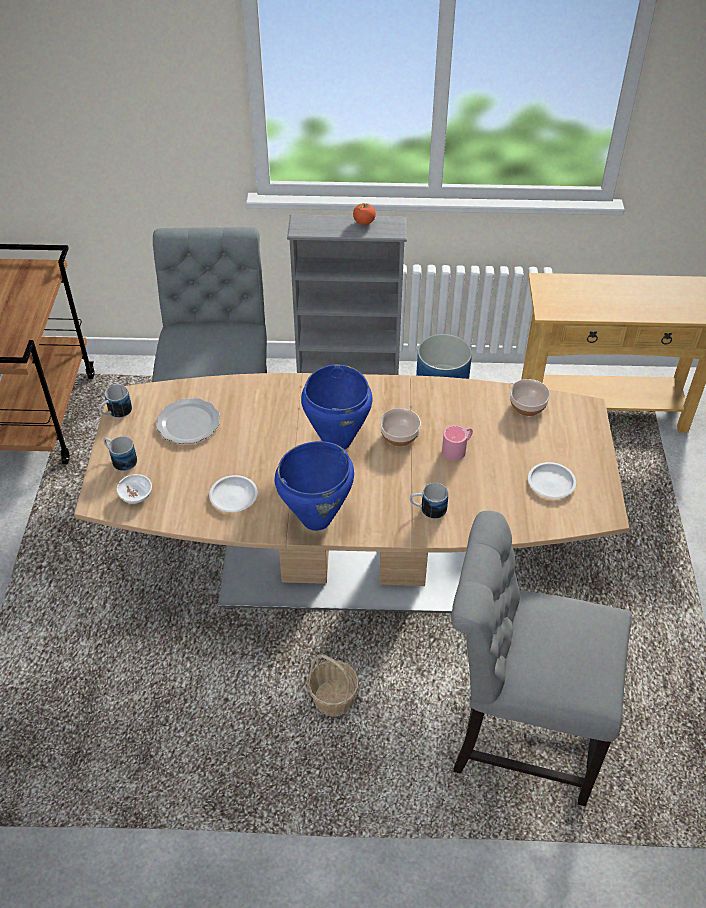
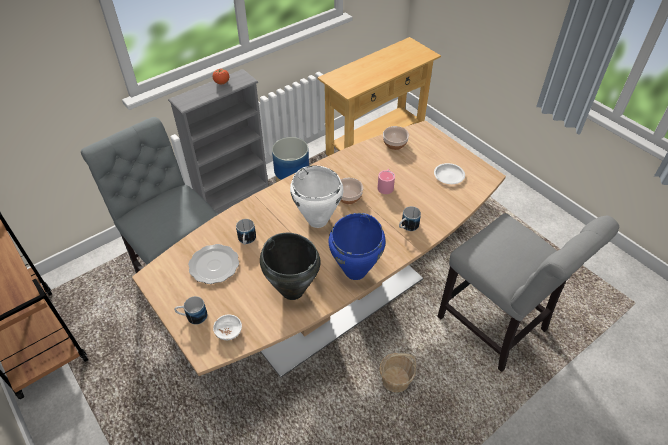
camera: 40 degrees left, 0 degrees up
mug [99,385,132,418] -> mug moved to [236,219,256,245]
white plate [209,475,258,512] -> black cooking pot [260,233,321,300]
blue cooking pot [301,364,372,450] -> white cooking pot [290,165,344,228]
grey chair [451,510,632,806] -> grey chair turned 105 degrees counterclockwise [437,213,619,372]

